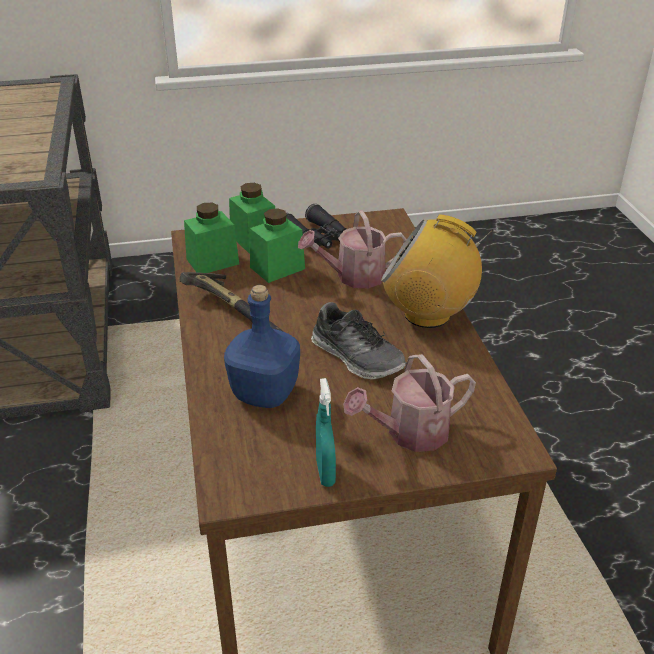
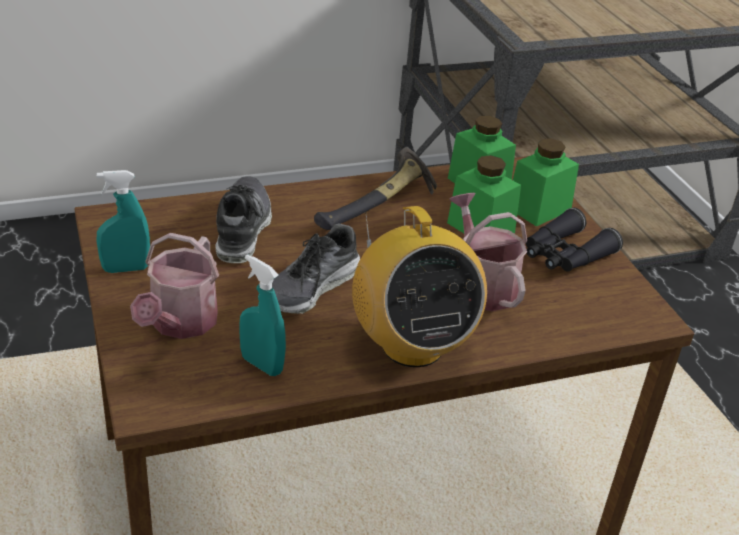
camera: 80 degrees right, 0 degrees up
blue bottle [224,285,300,408] -> shoe [215,176,272,263]
watering can [343,354,476,452] -> watering can turned 135 degrees counterclockwise [130,233,219,339]
radio [381,214,493,328] -> radio turned 150 degrees clockwise [352,206,487,367]
none -> turquoise spray bottle [239,254,286,376]

